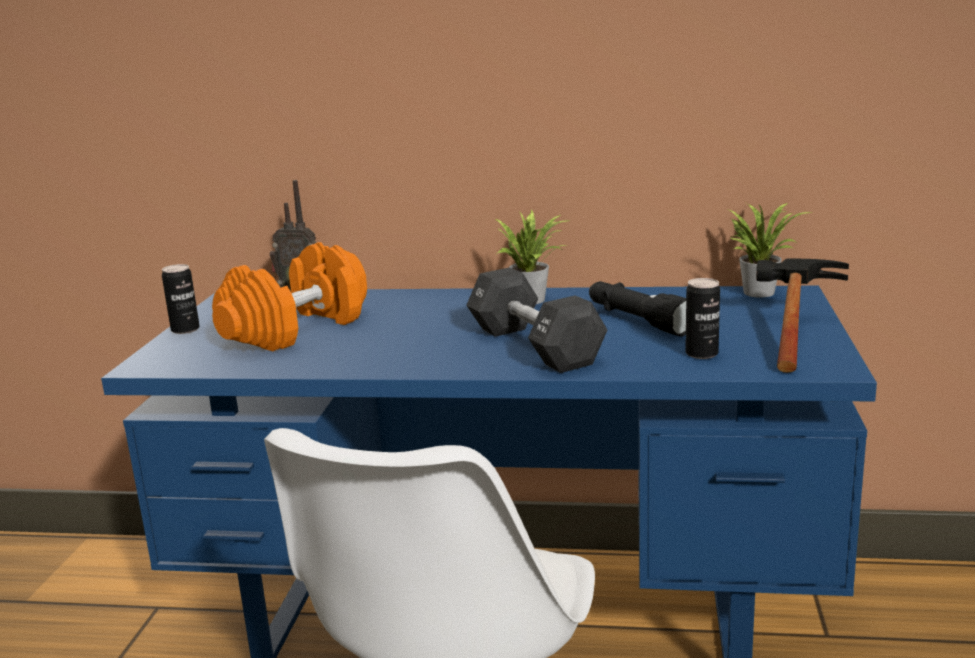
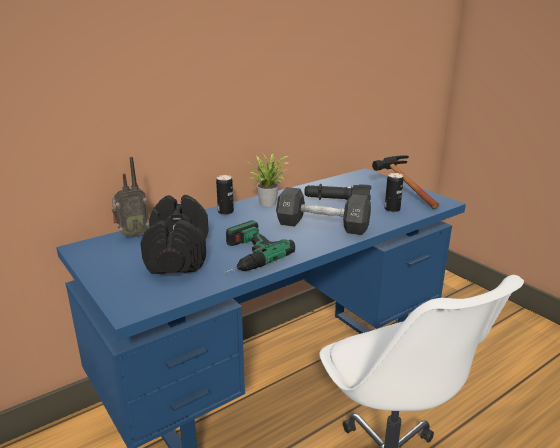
camera: 45 degrees left, 5 degrees up
can [162,264,200,334] -> can moved to [216,175,234,215]
orange dumbbell [212,242,367,351] -> black dumbbell [140,195,209,274]
potted plant [729,203,812,298] -> none
none -> power drill [224,220,295,273]

